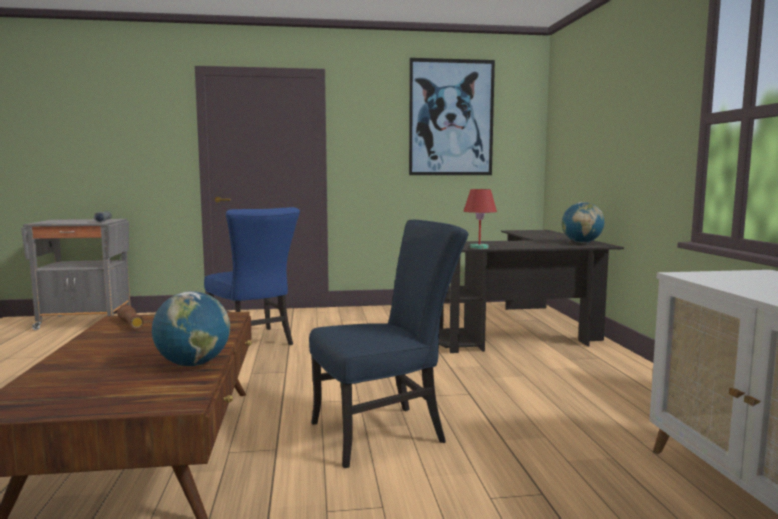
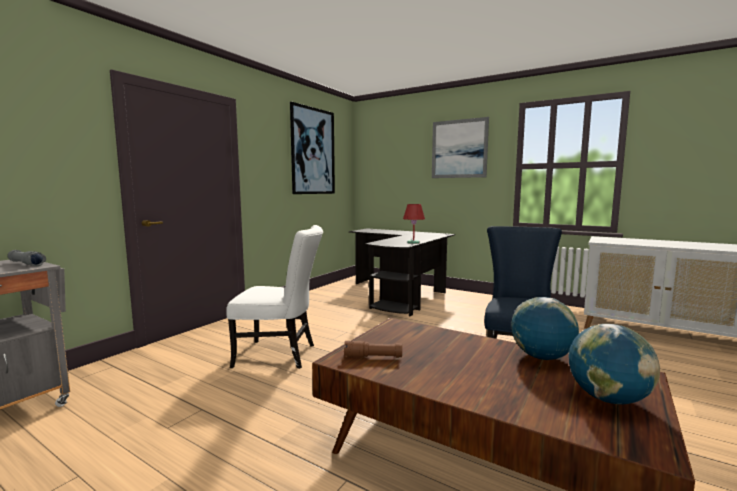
camera: 50 degrees left, 0 degrees up
blue chair [204,207,300,345] -> white chair [226,225,323,369]
globe [561,202,604,243] -> globe moved to [569,324,660,404]
none -> picture [432,117,489,178]

